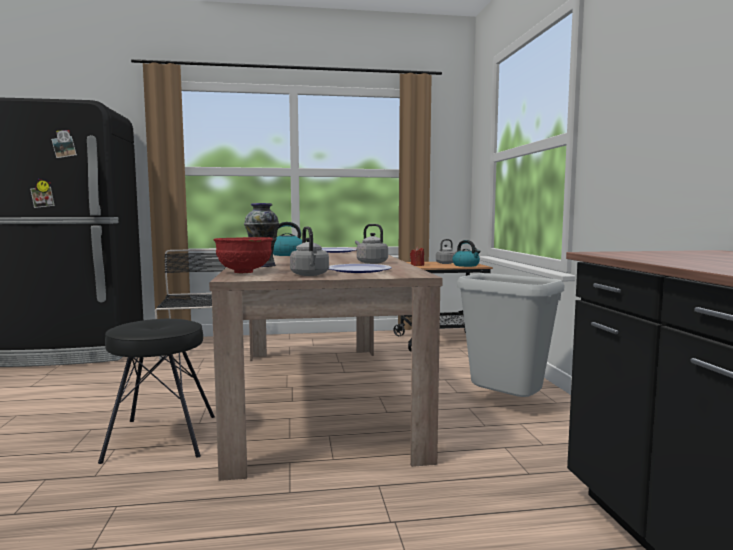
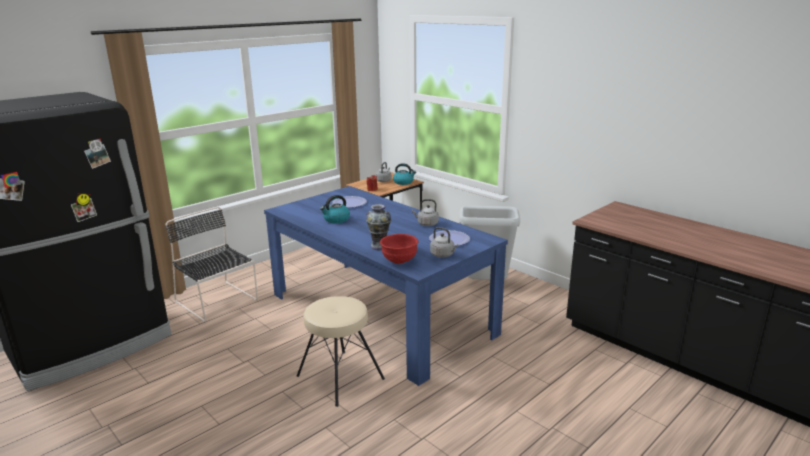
camera: 35 degrees left, 15 degrees up
black stool [98,319,215,464] -> beige stool [297,296,385,407]
beige dining table [209,248,443,481] -> blue dining table [264,186,508,386]

